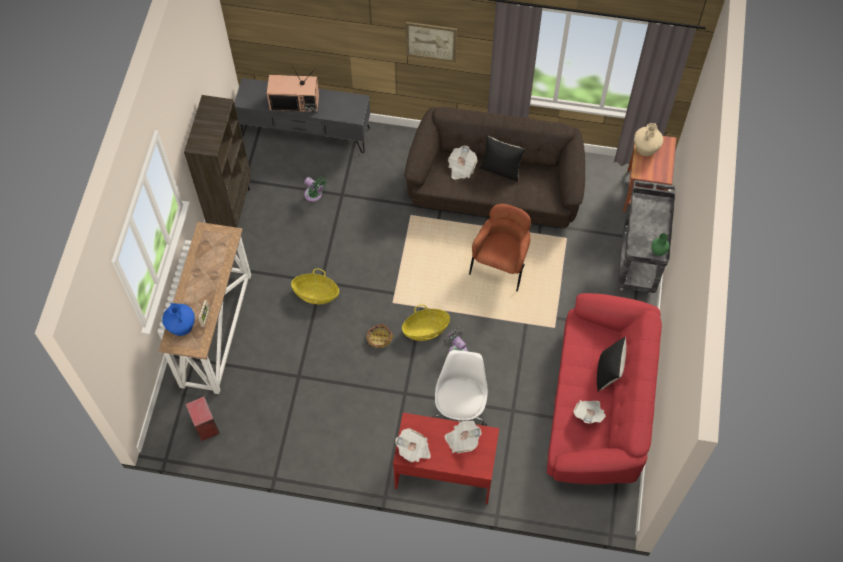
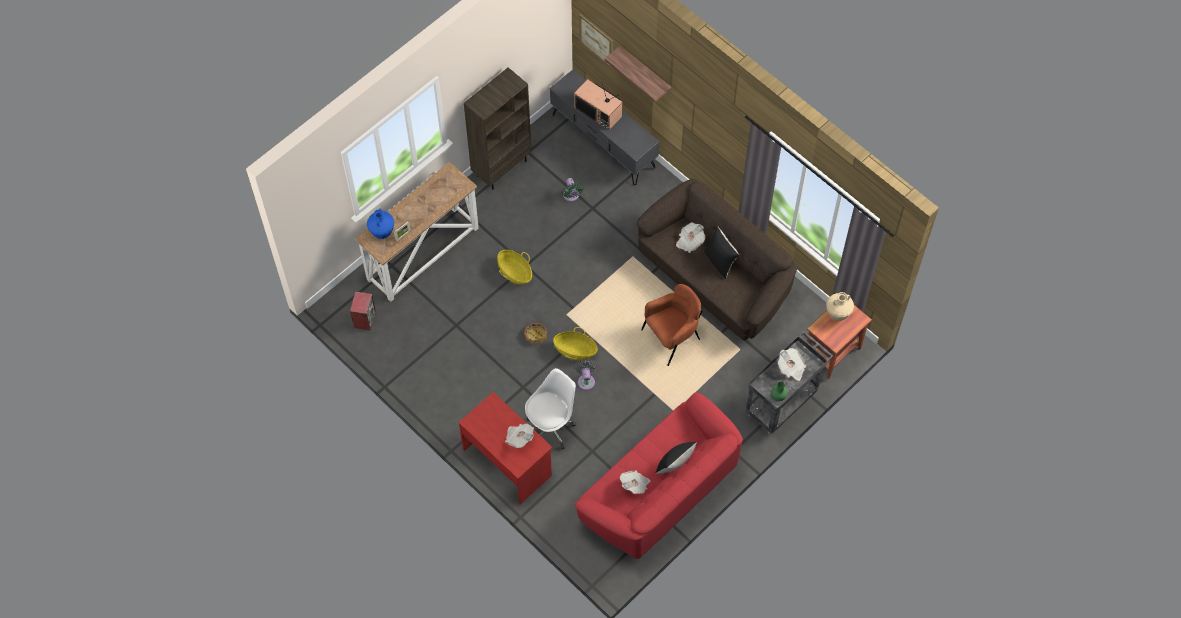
camera: 35 degrees right, 0 degrees up
newspaper [396,428,431,463] -> newspaper moved to [778,348,806,381]
picture [405,22,457,63] -> picture moved to [579,14,613,68]
none -> shelf [604,46,671,102]

